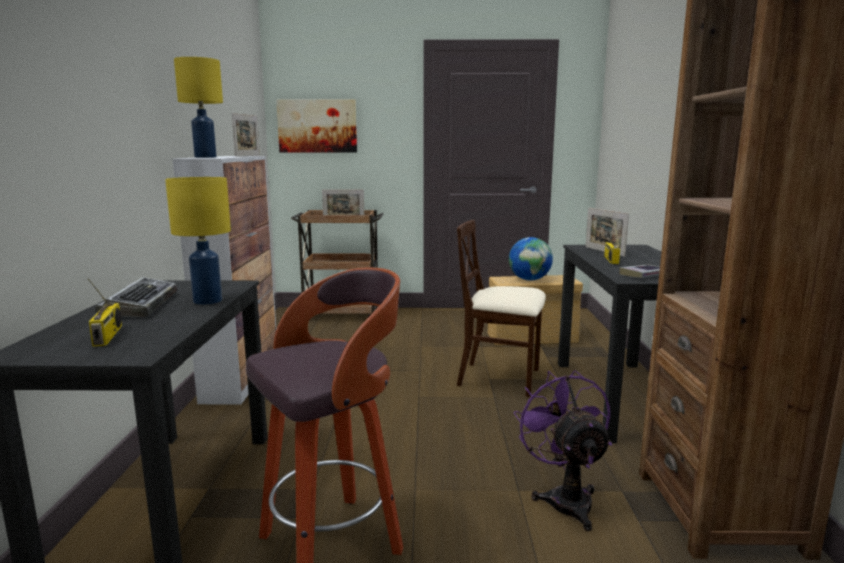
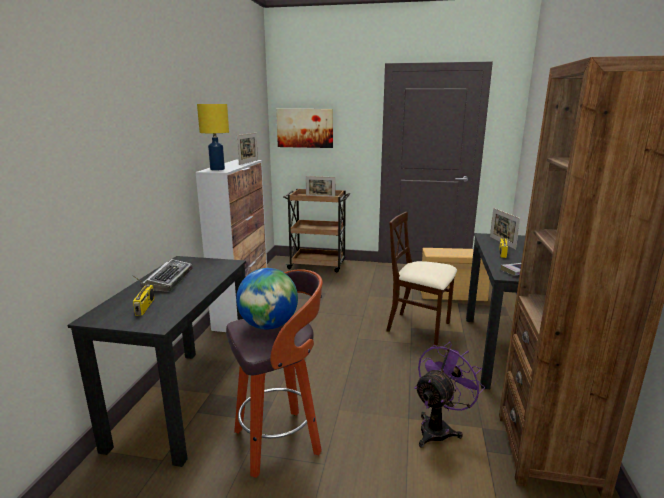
camera: 10 degrees right, 5 degrees up
yellow table lamp [165,177,231,305] -> none
globe [509,237,553,281] -> globe moved to [236,268,298,330]
purple fan [514,370,612,531] -> purple fan turned 45 degrees clockwise [414,342,485,448]

